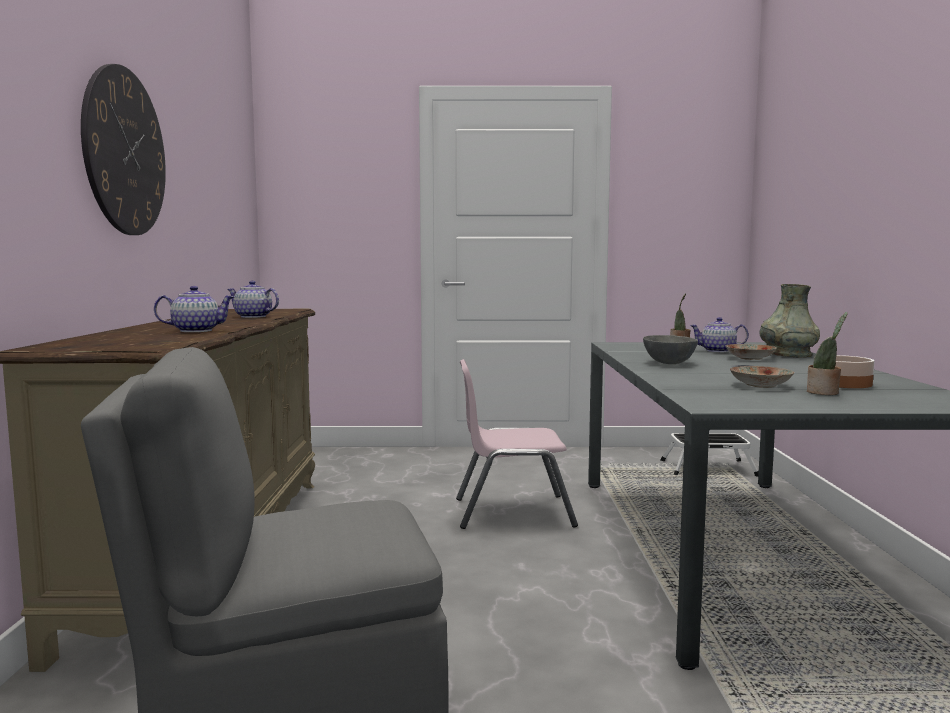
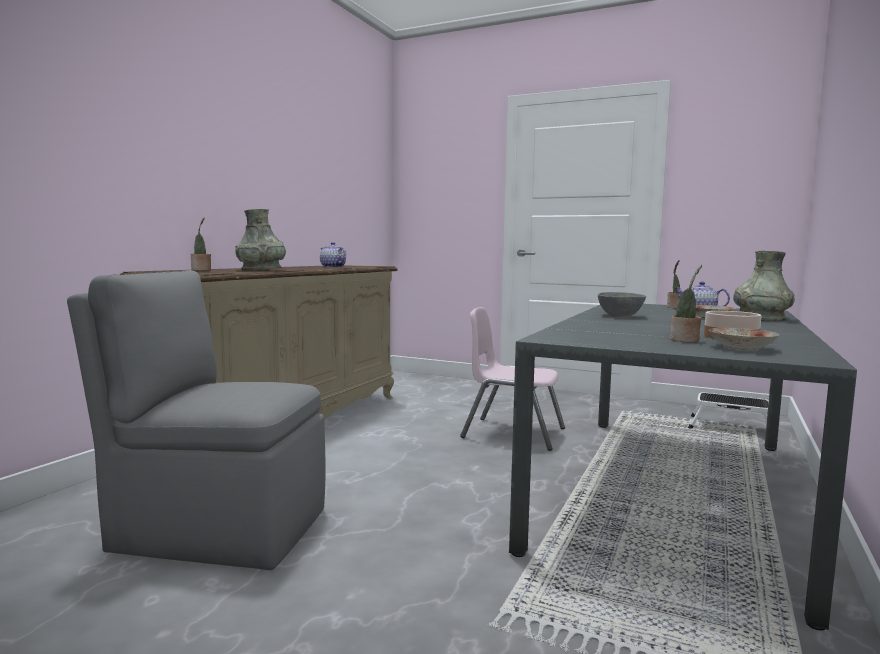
camera: 25 degrees right, 0 degrees up
wall clock [81,64,166,235] -> none
teapot [154,286,234,332] -> grey vase [235,209,286,271]
plate [730,366,794,388] -> plate moved to [709,328,779,350]
none -> potted plant [191,218,211,271]

